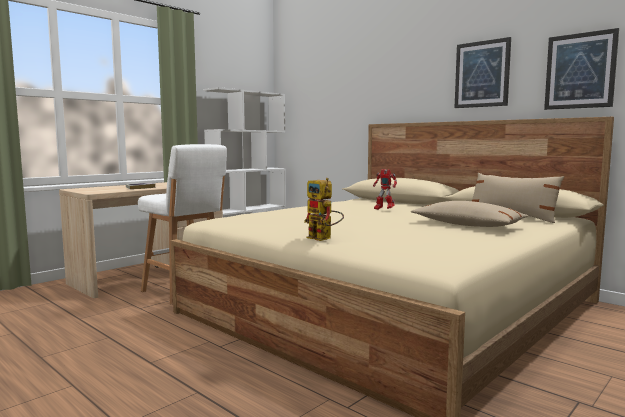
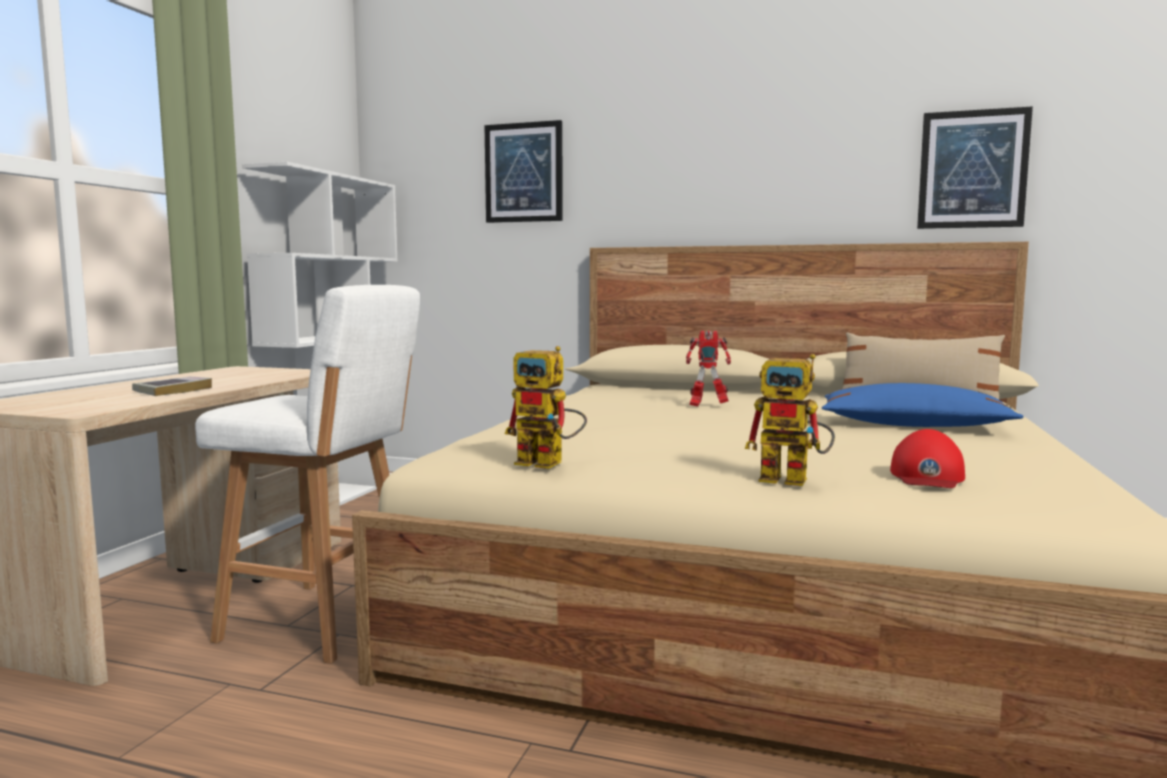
camera: 25 degrees left, 0 degrees up
beige pillow [411,201,528,227] -> blue pillow [822,383,1024,427]
picture [455,37,511,108] -> picture moved to [484,120,563,223]
none -> toy robot [505,346,587,469]
none -> red cap [890,429,965,488]

